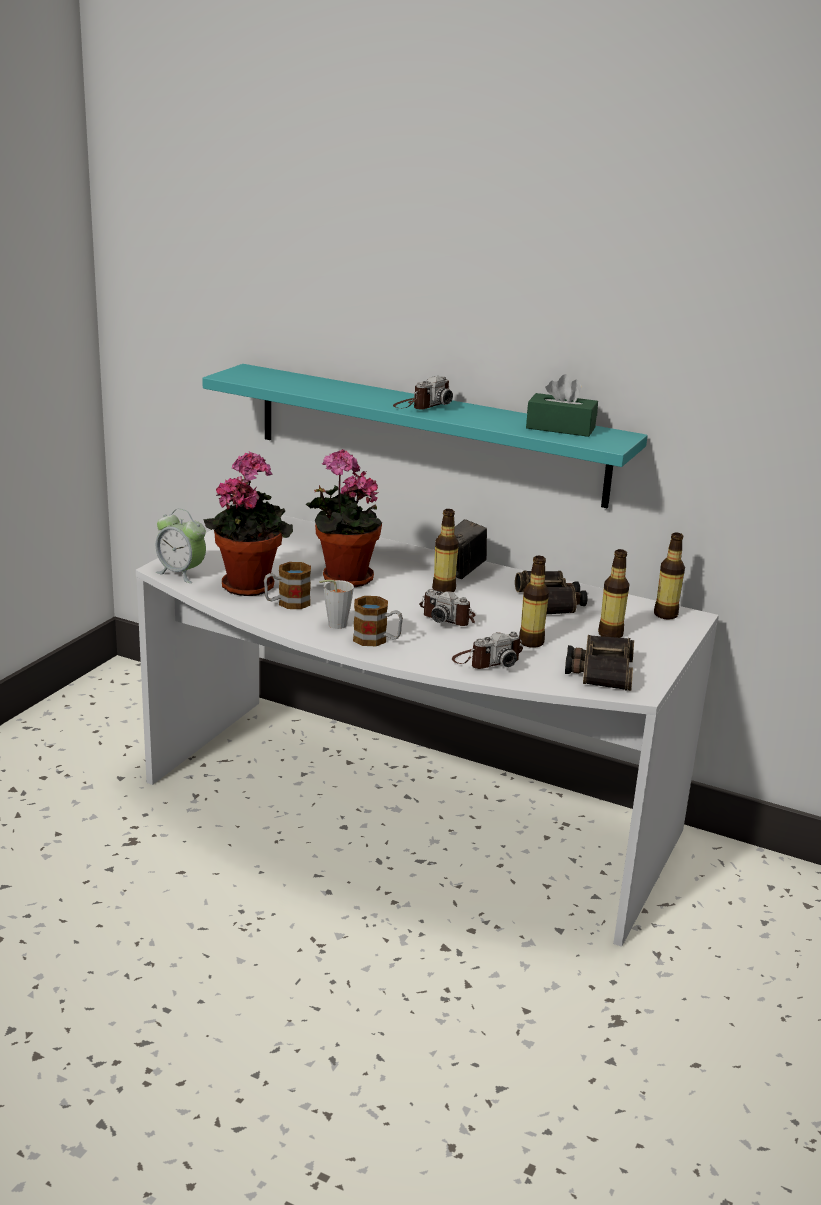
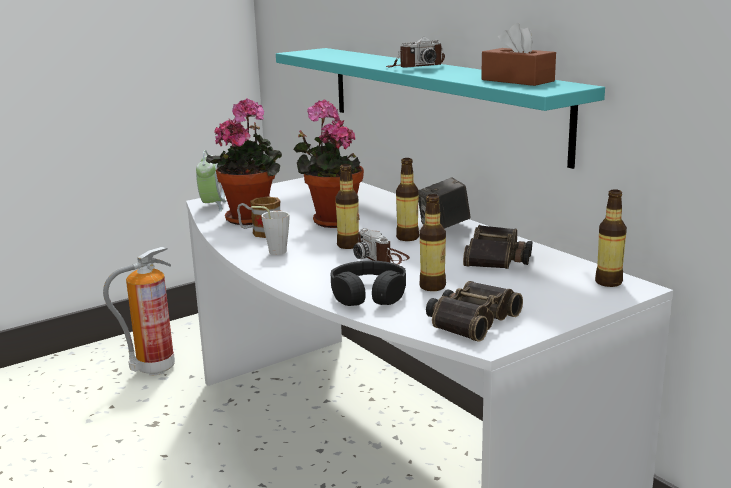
camera: 30 degrees right, 5 degrees down
alarm clock [156,508,206,583] -> alarm clock turned 150 degrees counterclockwise [196,150,227,212]
mug [353,596,403,646] -> none
camera [452,632,523,669] -> black headphones [331,261,406,306]
green tissue box [526,374,598,437] -> brown tissue box [481,23,556,86]
bottle [598,549,630,638] -> bottle moved to [335,164,359,249]
none -> fire extinguisher [103,246,175,375]

